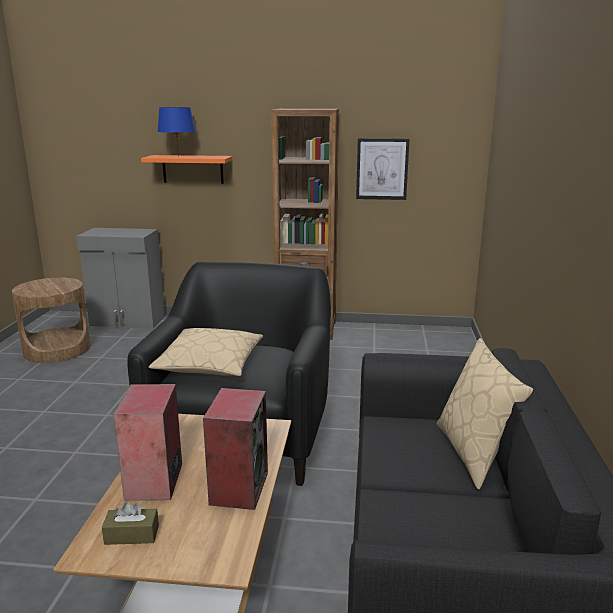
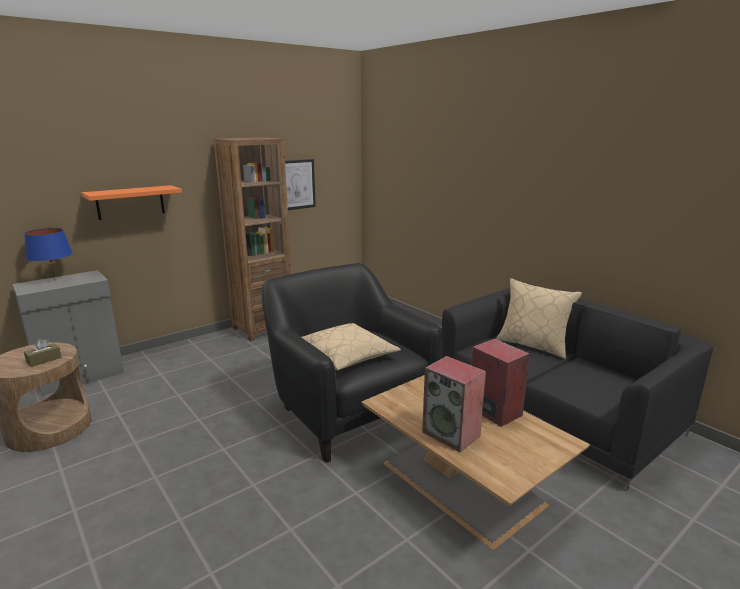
camera: 45 degrees left, 0 degrees up
brown tissue box [102,501,159,545] -> brown tissue box moved to [24,339,62,367]
blue table lamp [158,107,195,157] -> blue table lamp moved to [24,228,72,280]

